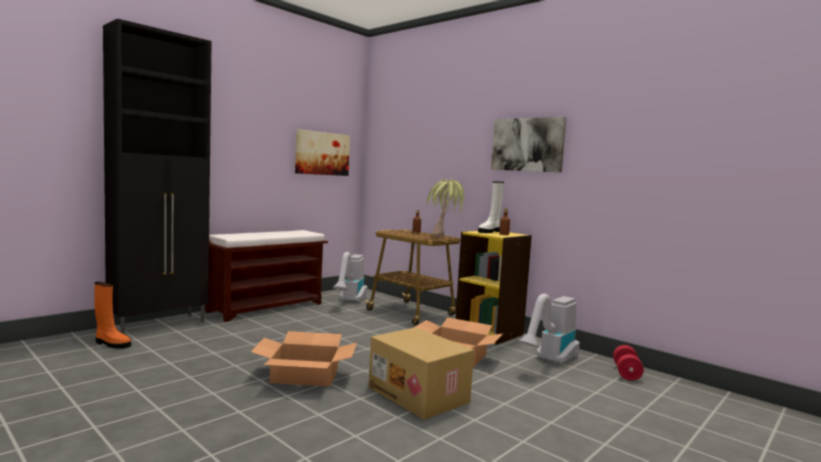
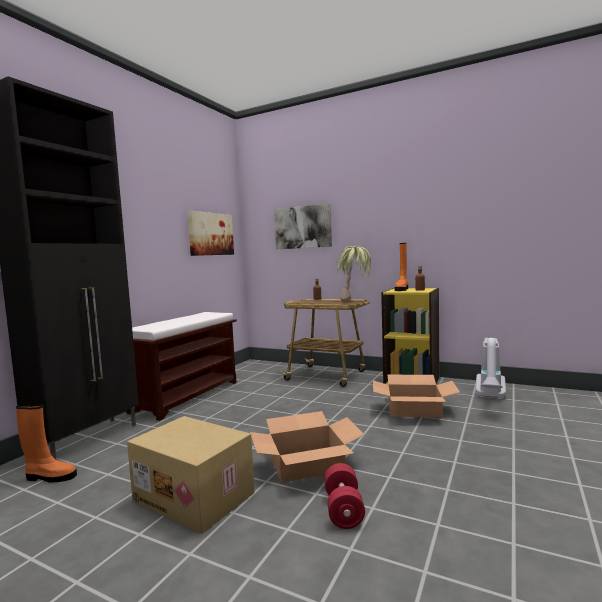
camera: 15 degrees left, 0 degrees up
vacuum cleaner [333,252,367,302] -> none
cardboard box [369,327,474,420] -> cardboard box moved to [127,416,255,534]
white boot [478,182,504,233] -> orange boot [394,243,408,291]
picture [491,117,567,172] -> picture moved to [274,204,332,249]
red dumbbell [613,345,644,381] -> red dumbbell moved to [324,463,365,529]

